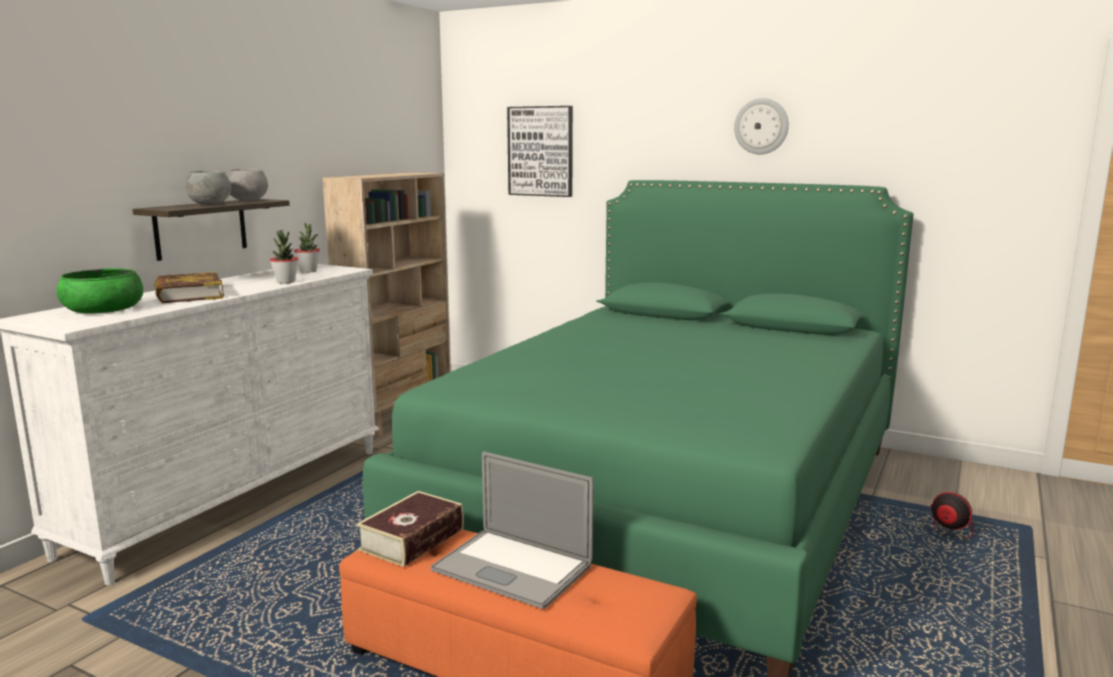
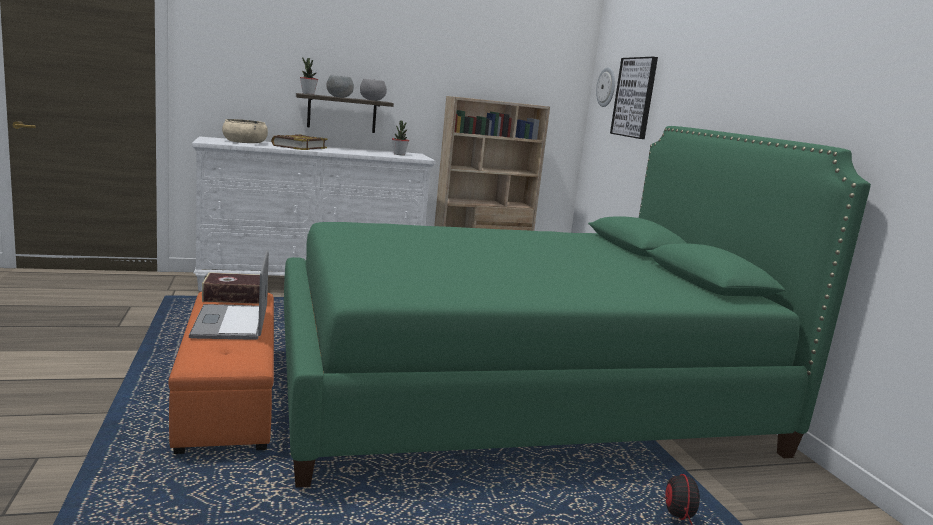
camera: 45 degrees right, 0 degrees up
green bowl [57,268,143,313] -> beige bowl [222,119,268,143]
potted plant [270,230,298,283] -> potted plant moved to [300,57,318,95]
wall clock [734,98,789,154] -> wall clock moved to [596,67,615,107]

